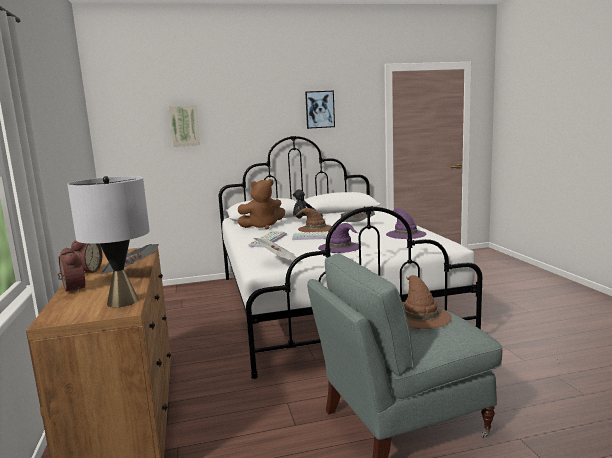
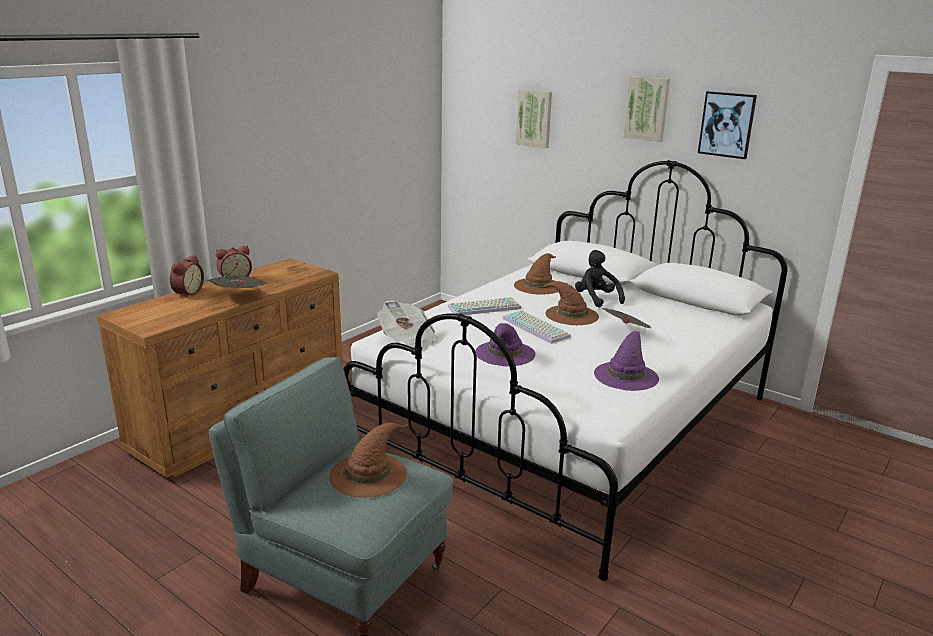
camera: 50 degrees right, 10 degrees up
grey table lamp [67,176,150,307] -> none
brown plush toy [238,179,285,229] -> brown hat [514,253,558,295]
none -> picture [623,76,670,142]

